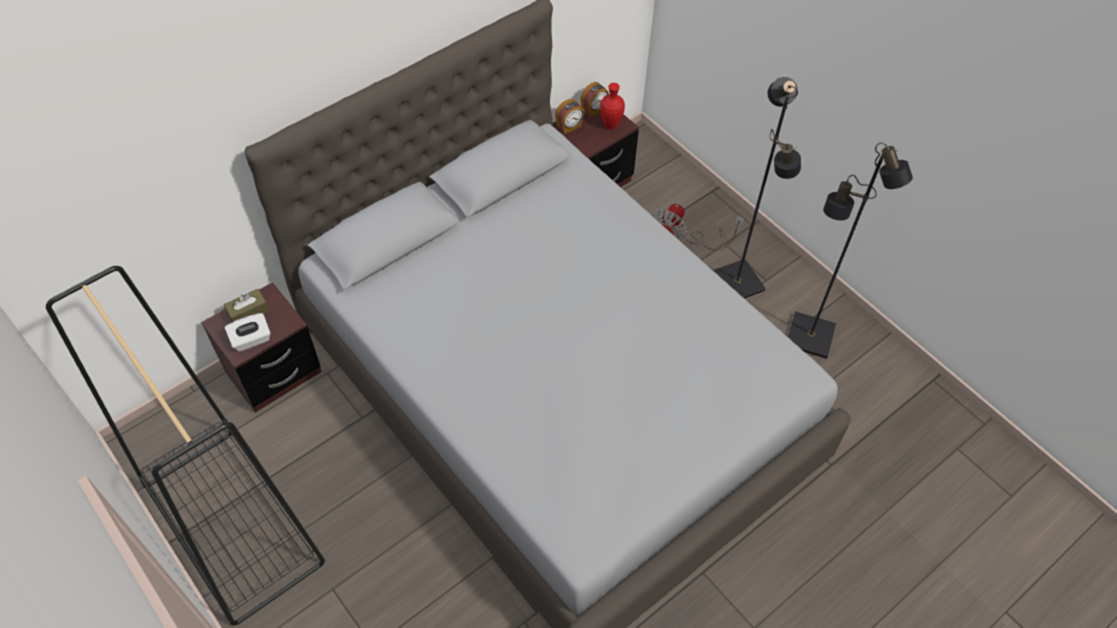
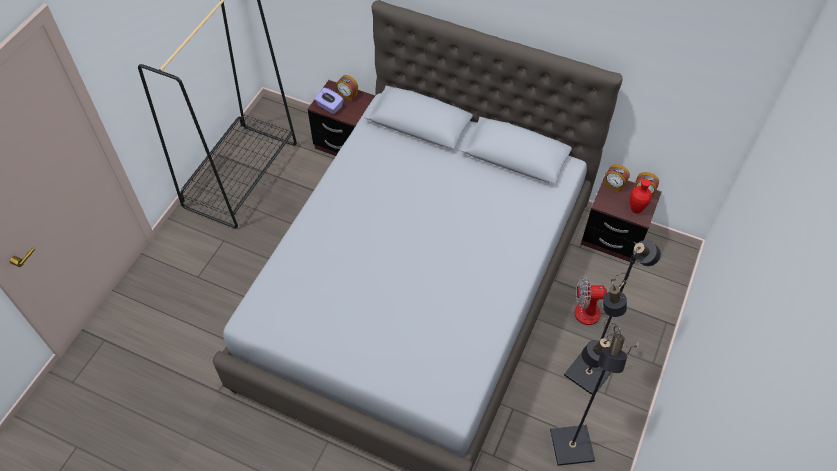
camera: 65 degrees right, 0 degrees up
brown tissue box [224,289,269,322] -> alarm clock [336,75,358,101]
white tissue box [225,313,270,352] -> purple tissue box [315,88,344,114]

